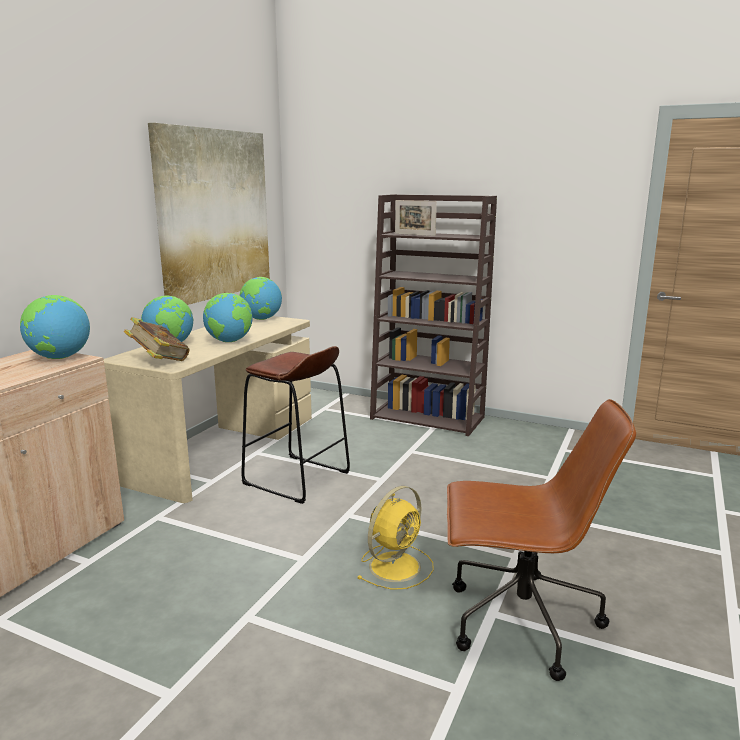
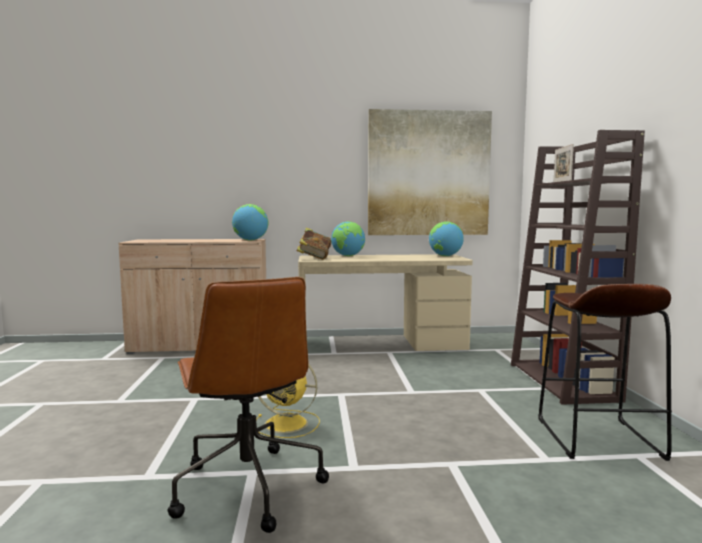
camera: 60 degrees right, 10 degrees down
globe [203,293,252,342] -> none
brown stool [241,346,350,504] -> brown stool moved to [538,284,672,461]

